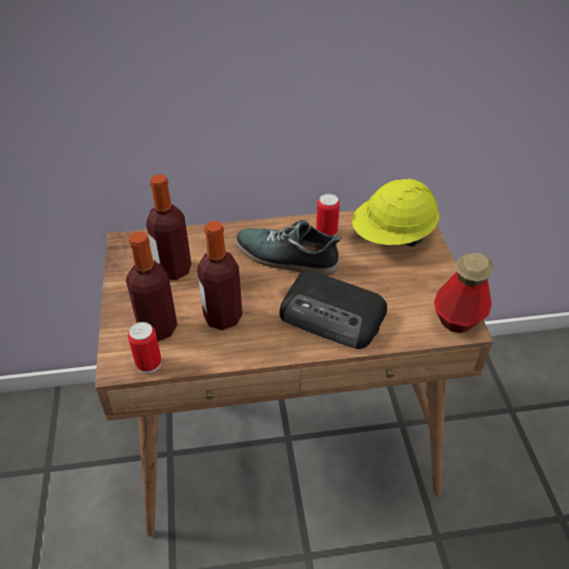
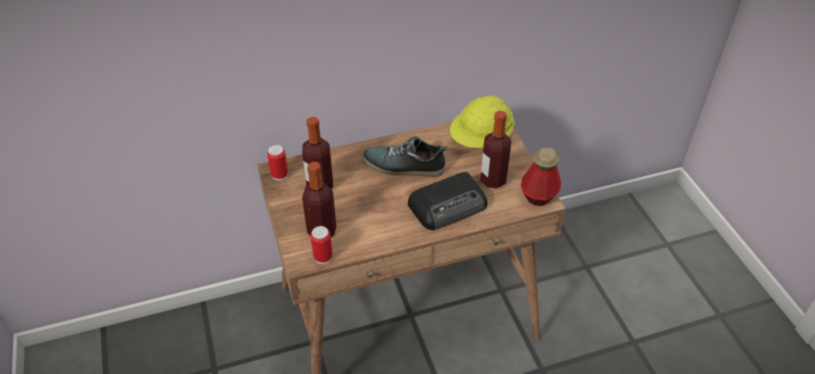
camera: 10 degrees left, 0 degrees up
bottle [197,221,242,330] -> bottle moved to [480,111,511,188]
radio [280,270,387,349] -> radio turned 45 degrees counterclockwise [408,172,487,230]
can [316,194,340,236] -> can moved to [267,145,288,181]

